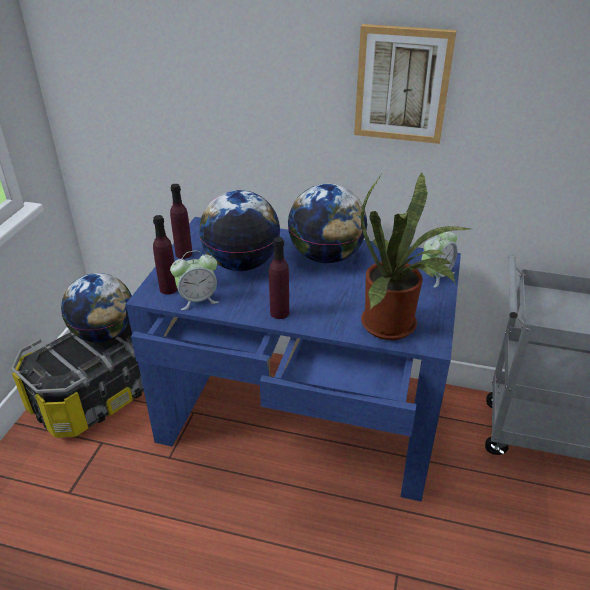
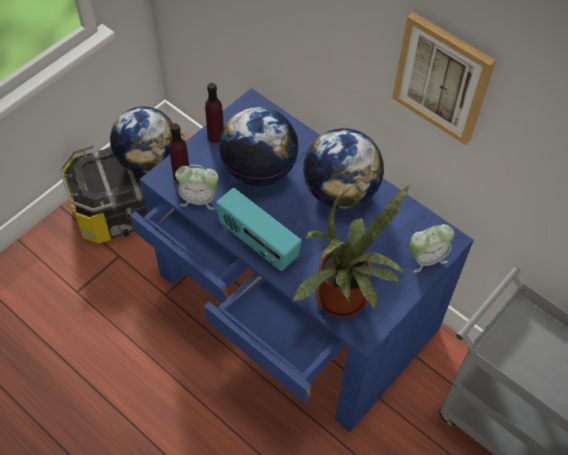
camera: 25 degrees right, 20 degrees up
purple bottle [269,237,289,319] -> radio [216,188,302,271]

